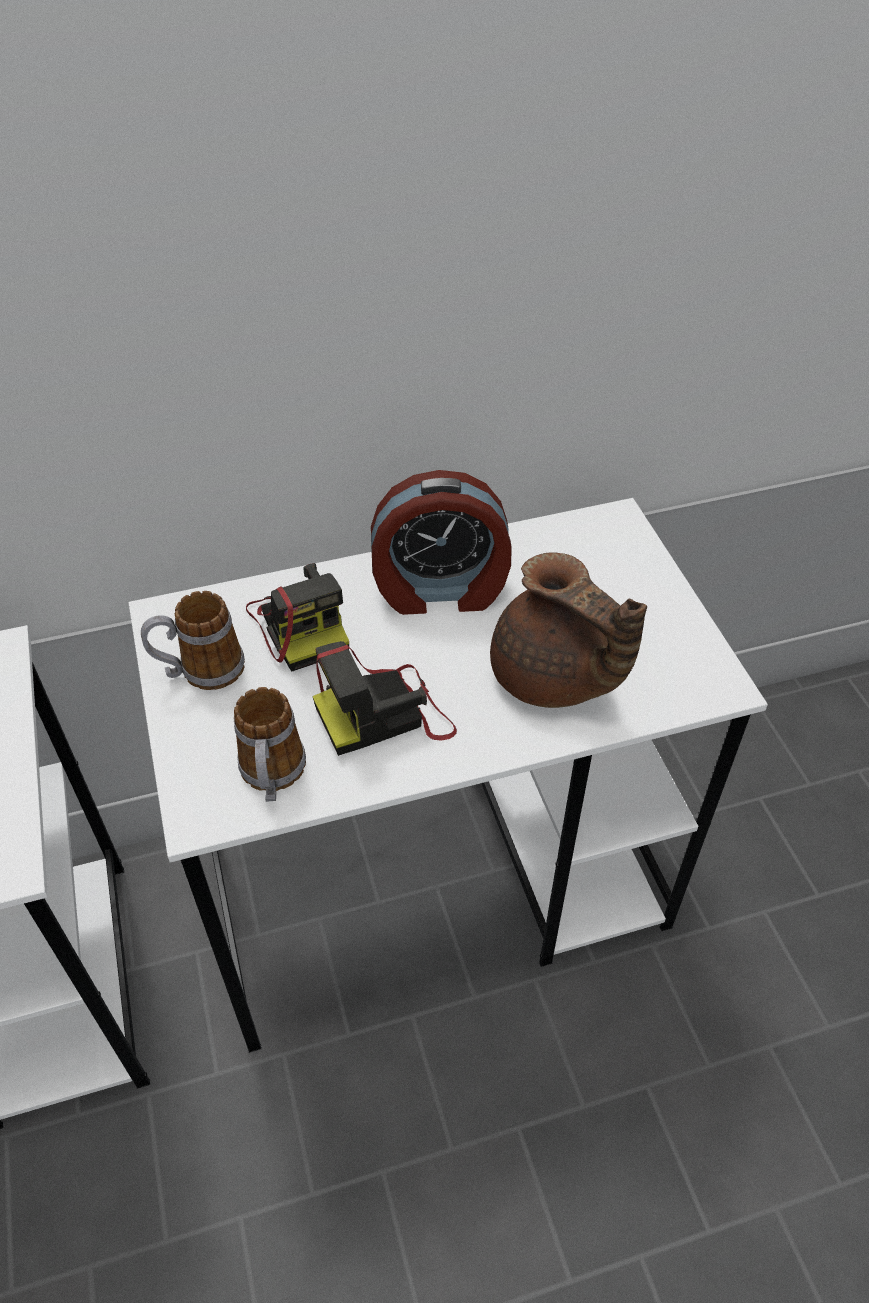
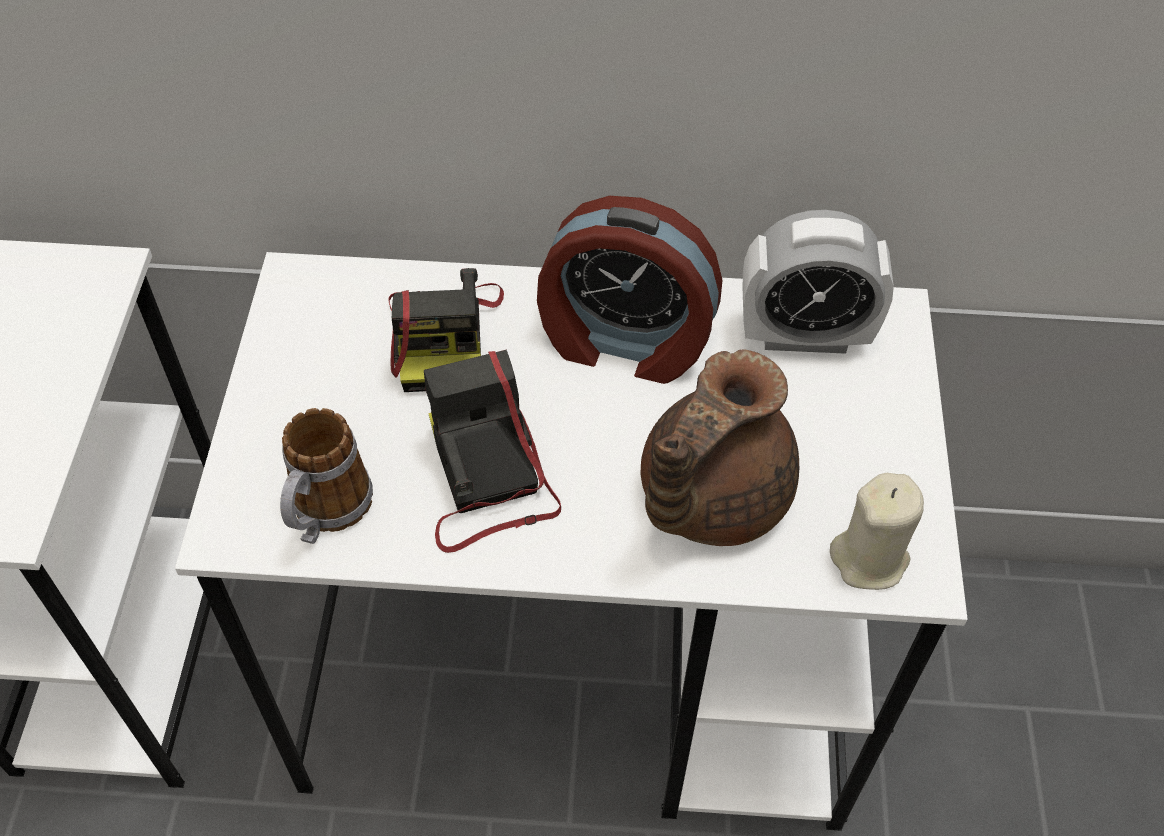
camera: 20 degrees right, 5 degrees up
mug [141,591,245,690] -> none
camera [312,641,457,756] -> camera turned 75 degrees clockwise [424,350,561,553]
brown teapot [490,552,647,708] -> brown teapot turned 60 degrees clockwise [641,349,799,546]
none -> alarm clock [743,210,894,354]
none -> beige candle [830,473,924,590]

